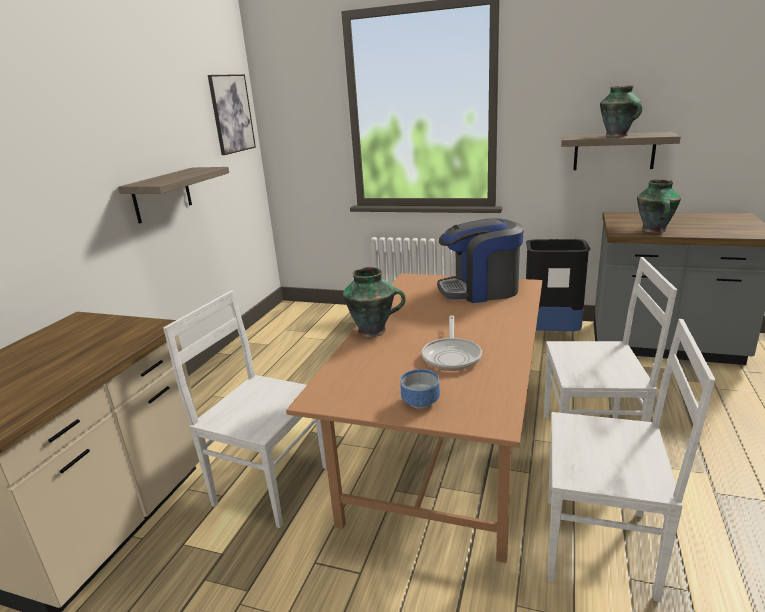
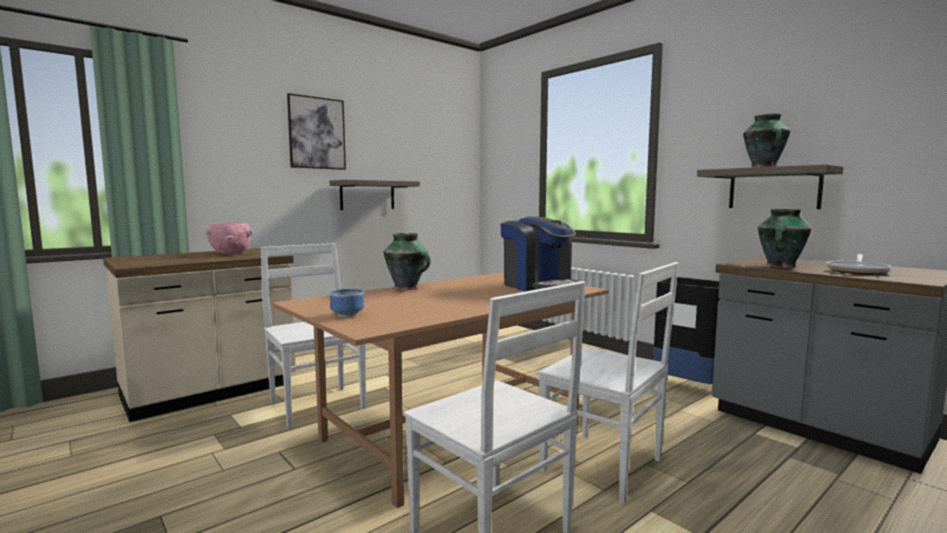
camera: 30 degrees right, 15 degrees down
picture [208,74,256,155] -> picture moved to [287,93,346,170]
frying pan [422,316,482,371] -> frying pan moved to [827,254,891,275]
coffee machine [437,218,524,303] -> coffee machine turned 150 degrees counterclockwise [501,216,579,291]
none -> pink bowl [205,223,252,254]

